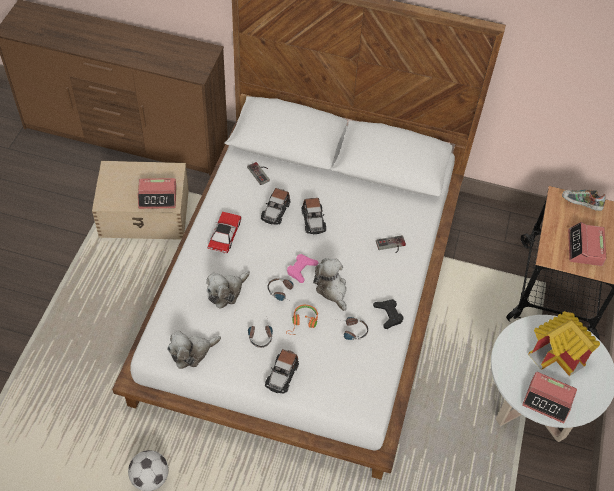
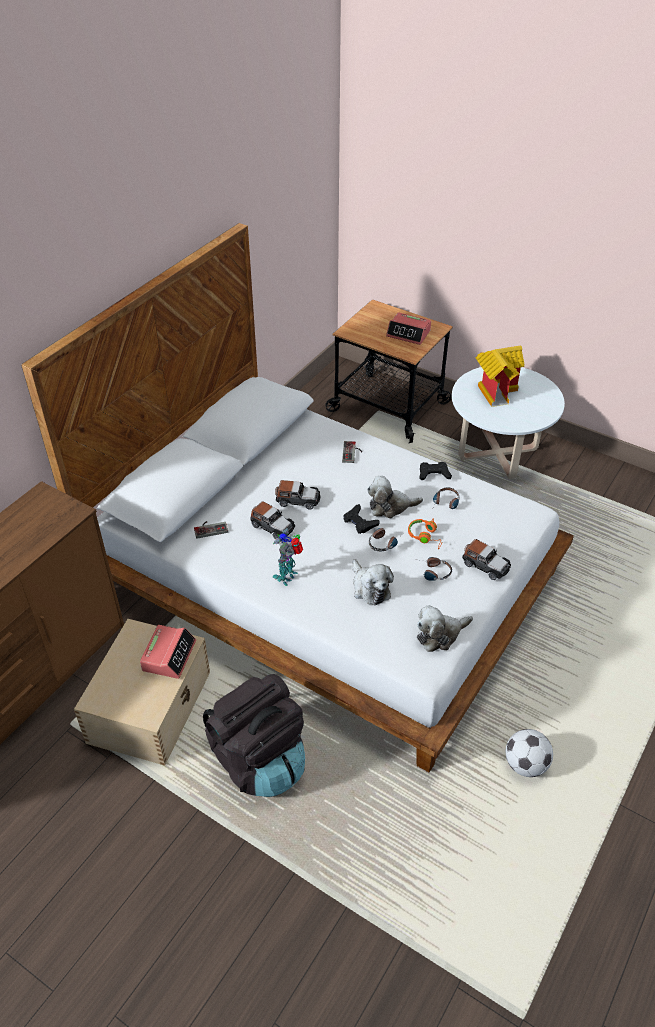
camera: 70 degrees left, 10 degrees down
plush toy [167,331,221,369] -> plush toy turned 75 degrees clockwise [417,605,473,652]
toy car [208,212,242,254] -> toy robot [273,528,303,586]
pink game controller [287,254,318,283] -> black game controller [343,504,380,534]
alarm clock [522,372,577,424] -> none
shoe [562,189,606,211] -> none
none -> black backpack [203,674,305,797]

